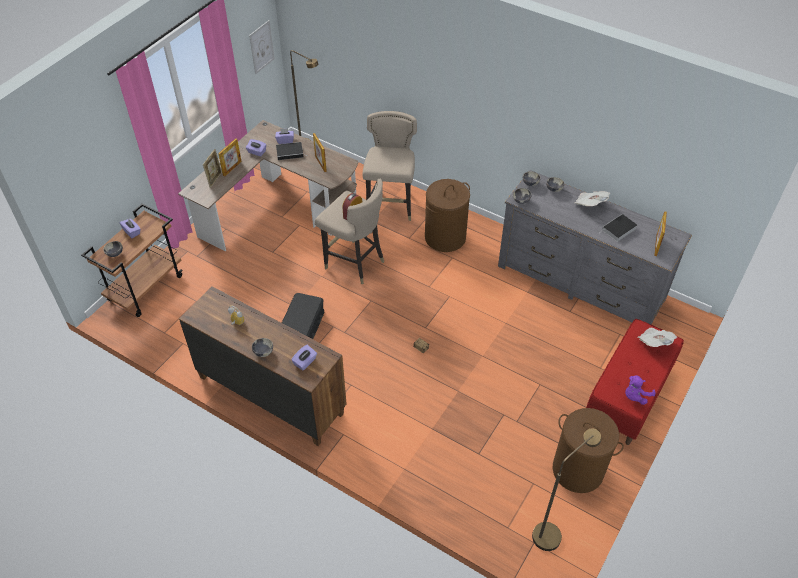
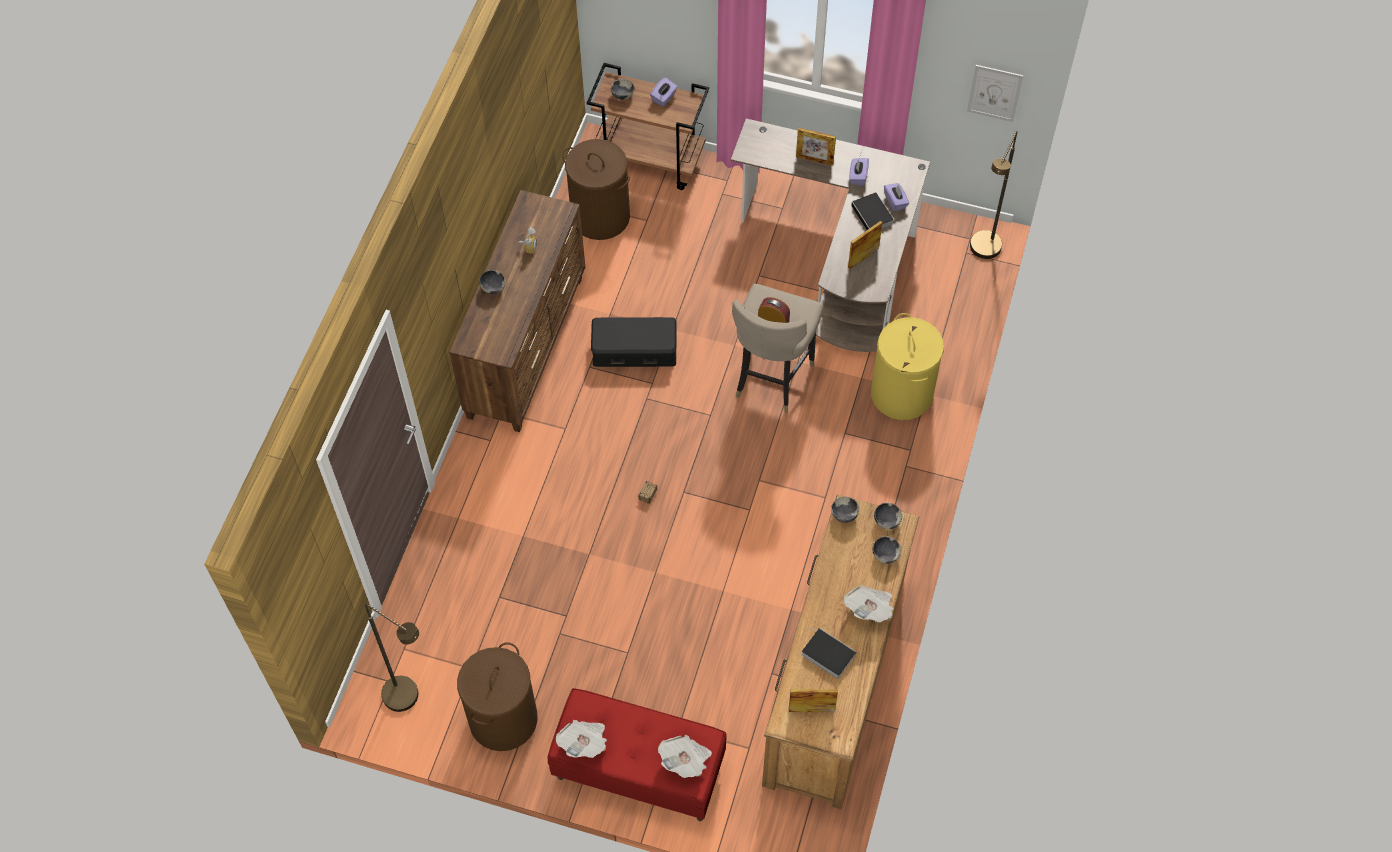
camera: 75 degrees right, 10 degrees up
picture frame [203,149,222,188] -> none
purple tissue box [291,344,317,371] -> none
beige stool [363,111,417,221] -> yellow laundry basket [871,313,944,420]
brown laundry basket [425,179,470,252] -> brown laundry basket moved to [562,139,630,240]
grey dresser [498,170,692,324] -> brown dresser [762,495,920,809]
purple plush toy [625,375,655,405] -> newspaper [556,720,607,758]

